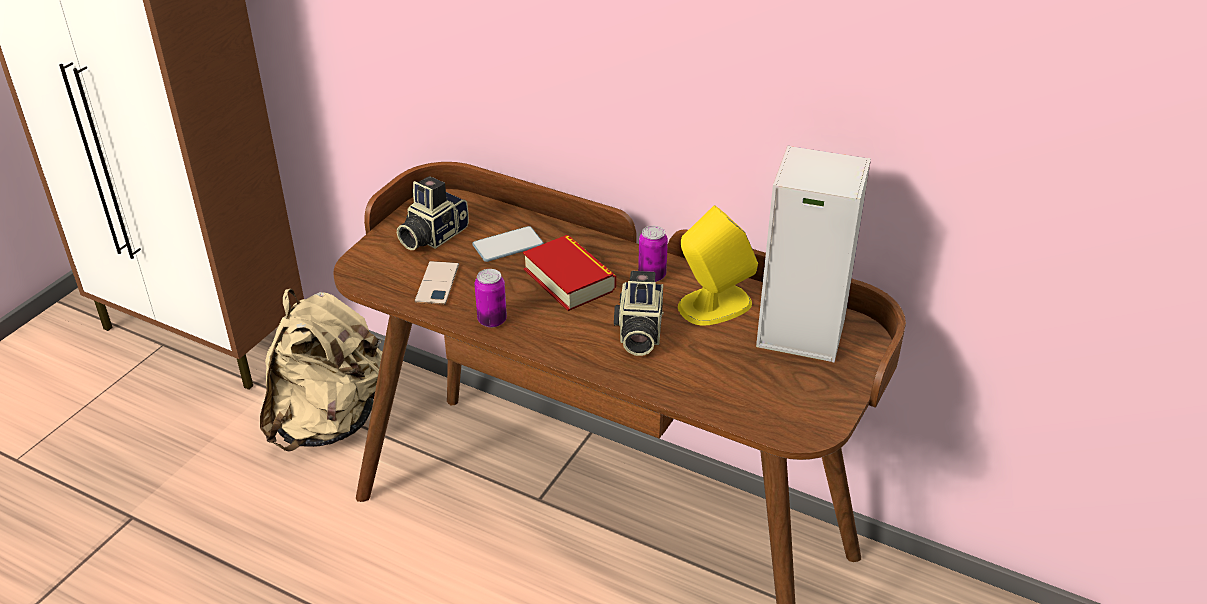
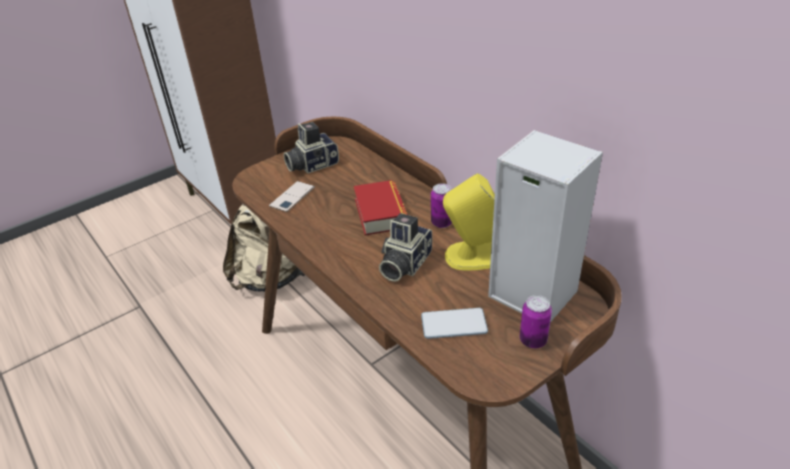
camera: 25 degrees right, 0 degrees up
phone [472,226,544,262] -> phone moved to [421,308,488,339]
can [474,269,507,327] -> can moved to [520,295,552,348]

